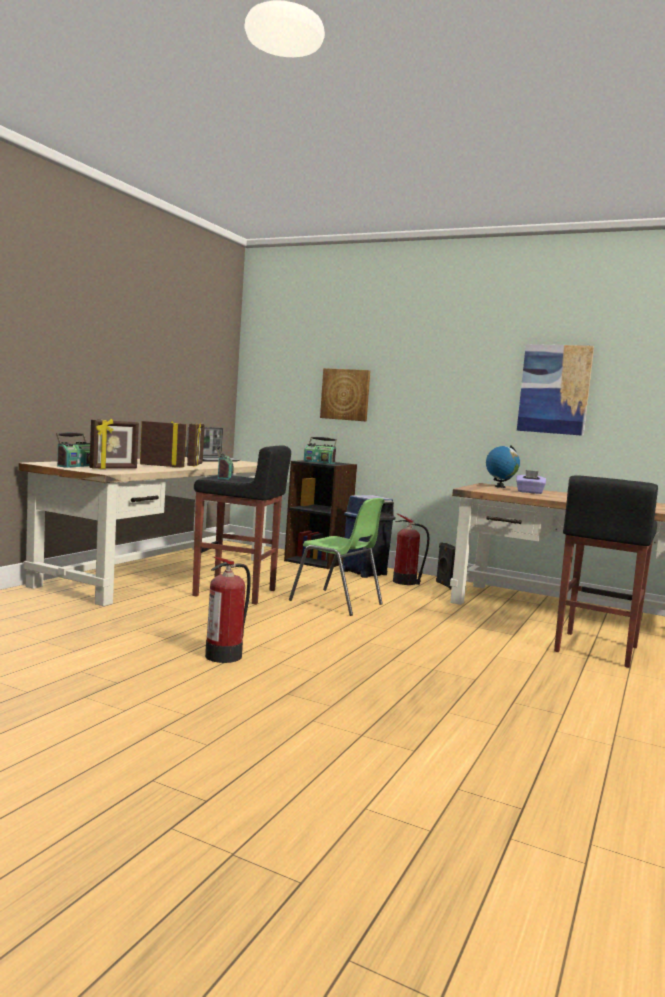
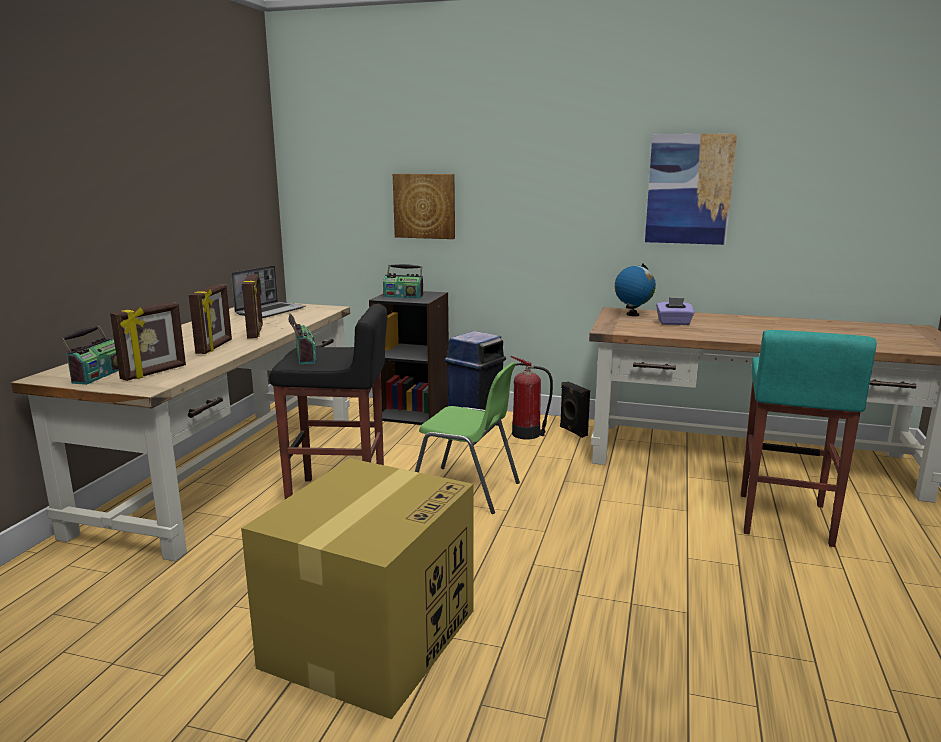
camera: 10 degrees left, 10 degrees up
picture frame [140,421,186,468] -> picture frame turned 105 degrees clockwise [189,284,232,354]
fire extinguisher [205,556,251,663] -> cardboard box [241,458,474,719]
black stool [554,475,658,668] -> turquoise stool [741,330,877,547]

